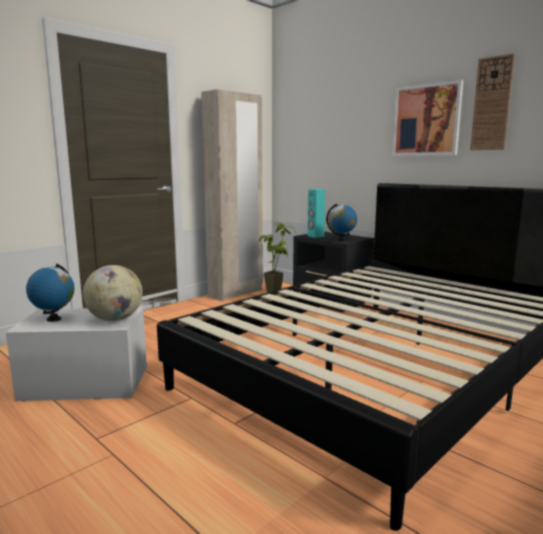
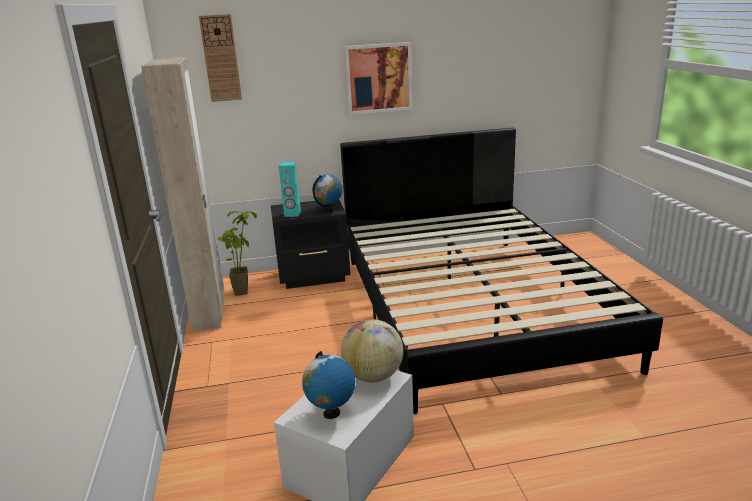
camera: 55 degrees left, 10 degrees up
wall clock [470,53,515,150] -> wall clock moved to [199,14,242,102]

